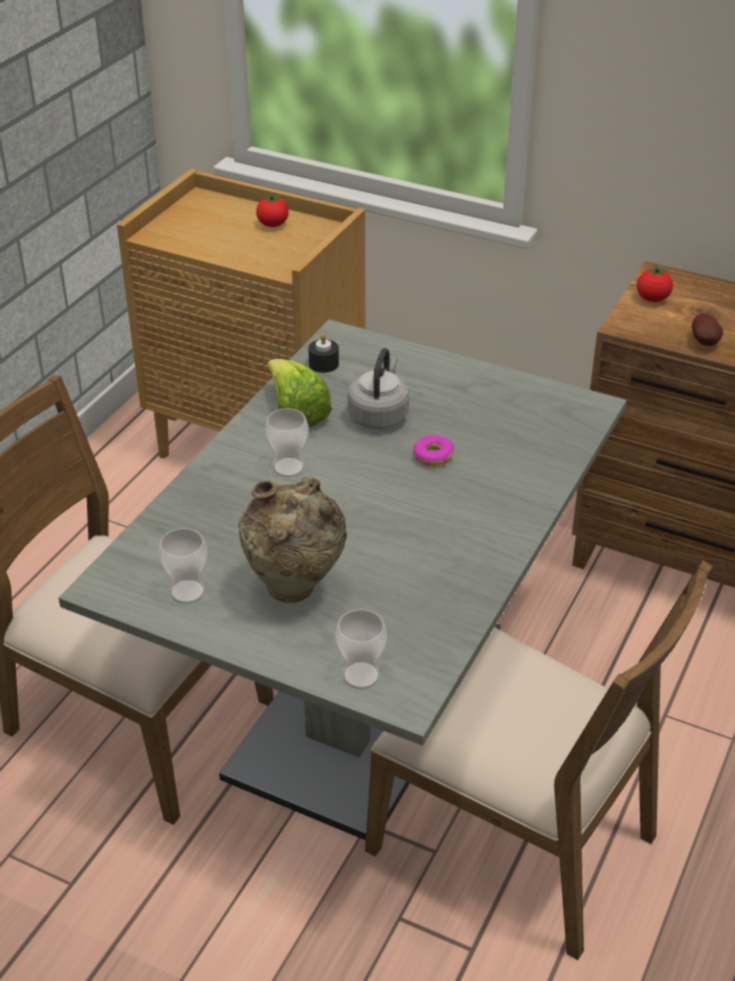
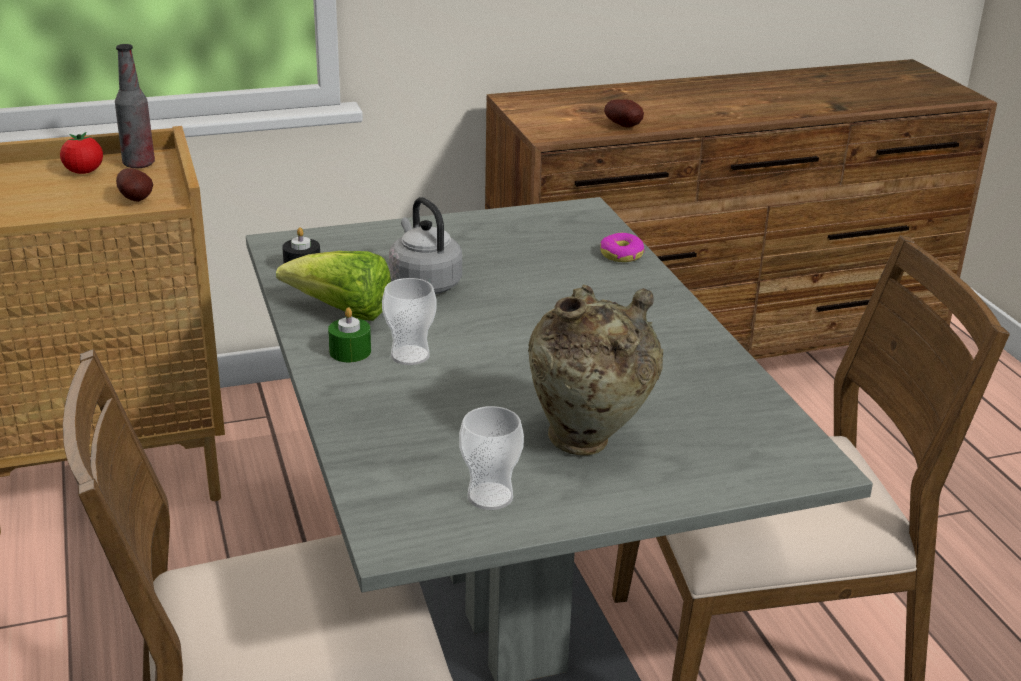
camera: 45 degrees left, 10 degrees down
cup [335,609,387,689] -> none
donut [413,436,454,467] -> donut moved to [600,233,645,262]
tomato [637,264,673,302] -> none
none -> bottle [115,44,155,168]
none -> potato [116,168,153,202]
none -> green candle [328,308,371,362]

